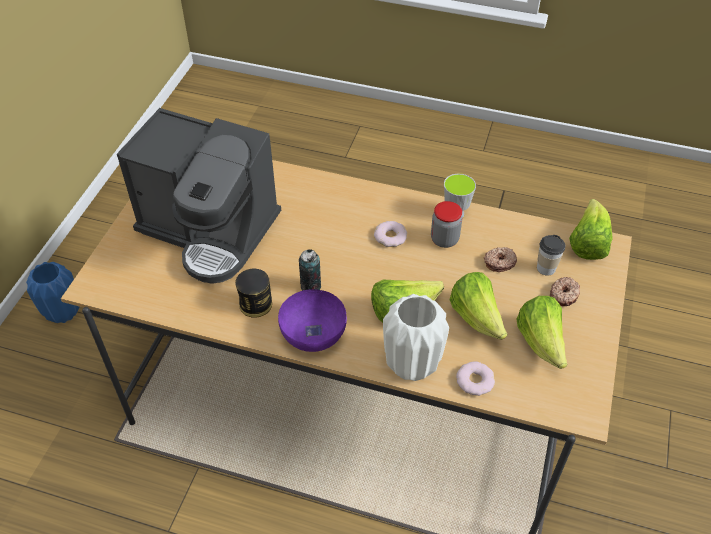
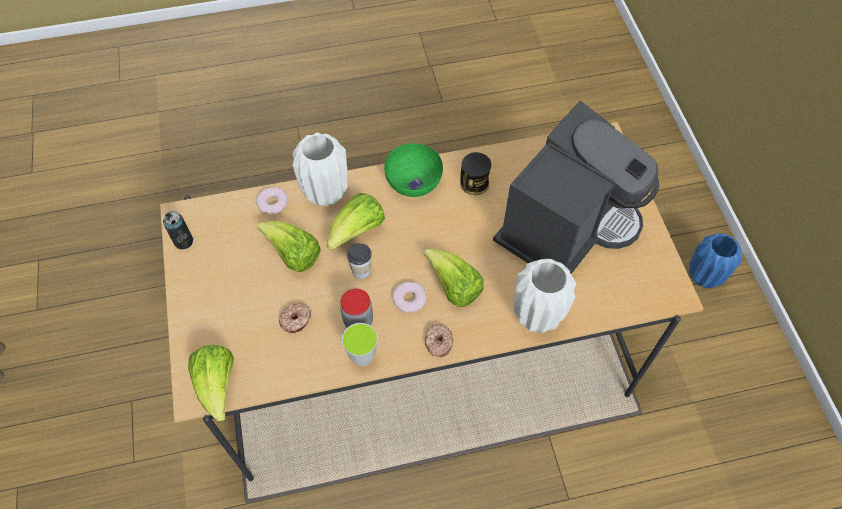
camera: 150 degrees right, 10 degrees up
coffee machine [117,108,281,284] -> coffee machine turned 135 degrees clockwise [493,101,659,274]
purple bowl [278,289,347,352] -> green bowl [384,143,443,197]
can [299,249,321,291] -> can moved to [163,211,193,249]
lettuce [516,296,567,369] -> lettuce moved to [424,249,484,307]
cup [537,235,565,276] -> cup moved to [347,243,372,279]
donut [550,277,580,306] -> donut moved to [425,324,454,357]
none -> white vase [513,259,577,333]

